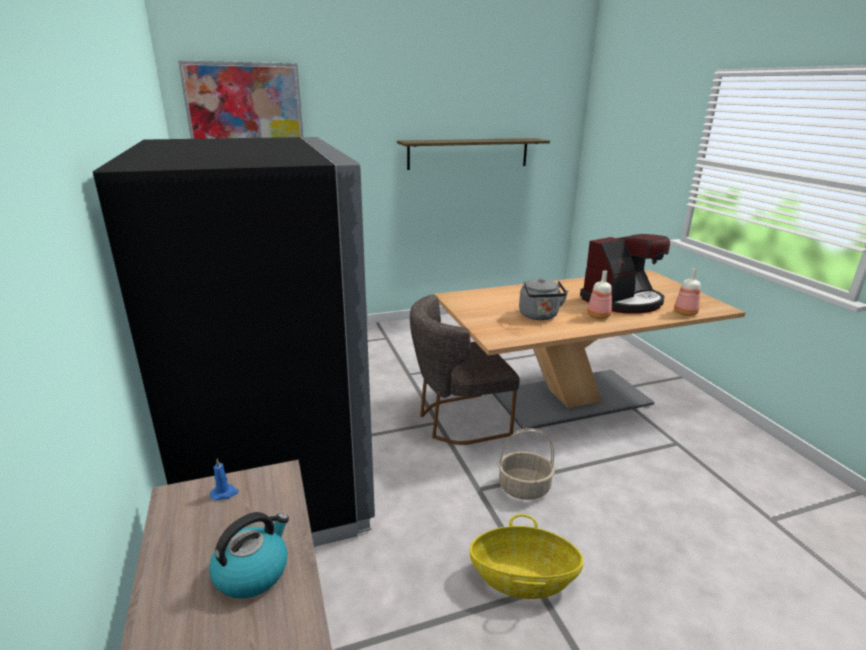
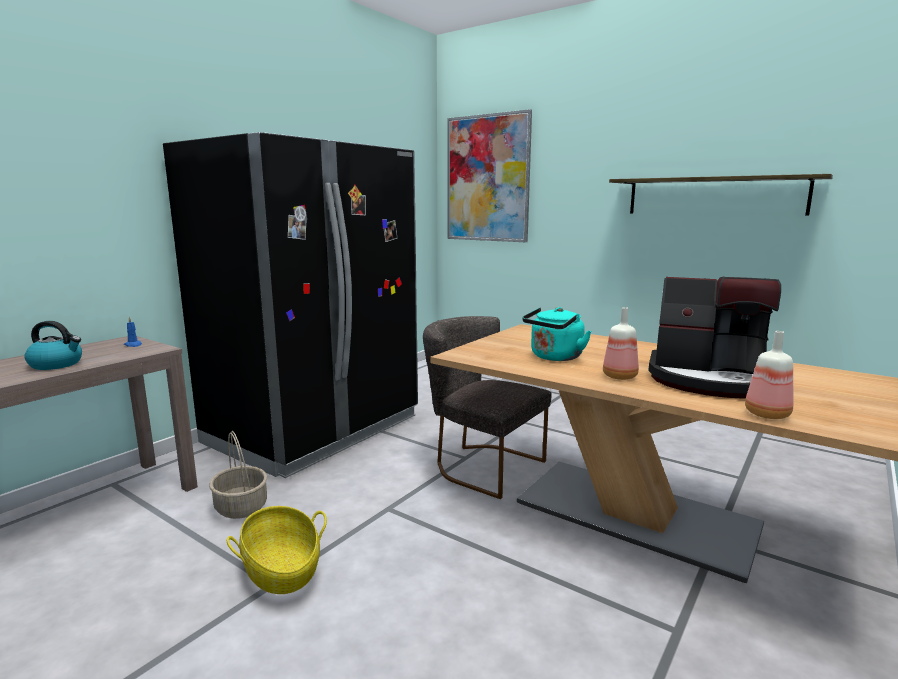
camera: 55 degrees right, 10 degrees down
basket [498,428,555,500] -> basket moved to [209,431,267,519]
grey kettle [519,278,568,320] -> turquoise kettle [522,307,592,361]

